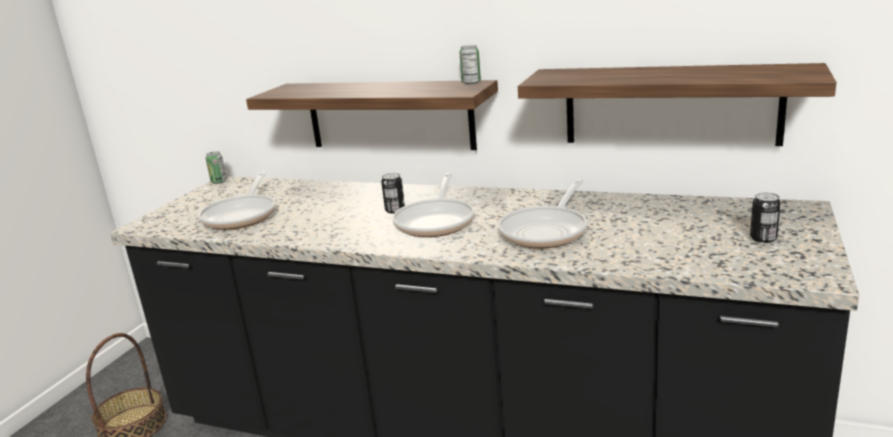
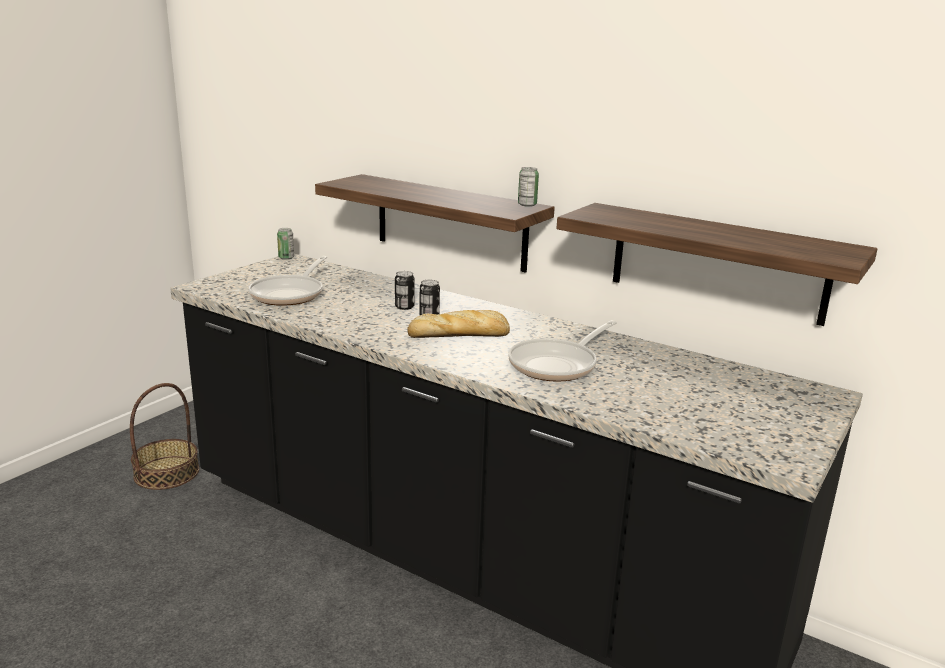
camera: 10 degrees right, 0 degrees up
frying pan [392,173,475,237] -> bread [407,310,510,338]
can [750,192,781,243] -> can moved to [395,271,415,310]

